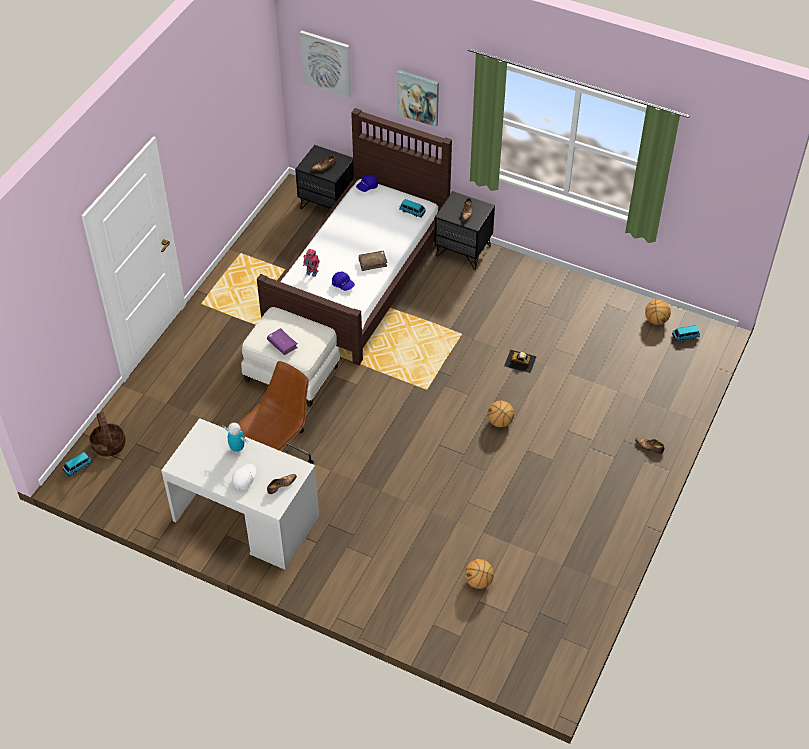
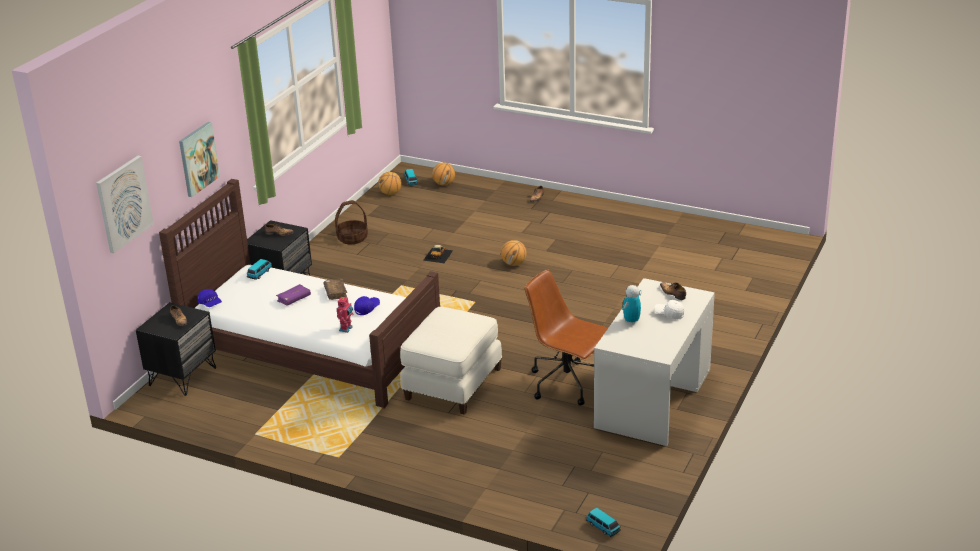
camera: 90 degrees left, 20 degrees down
basket [89,412,126,457] -> basket moved to [335,200,368,244]
purple book [267,328,298,355] -> purple book moved to [276,284,311,306]
basketball [465,559,494,589] -> basketball moved to [432,162,455,186]

